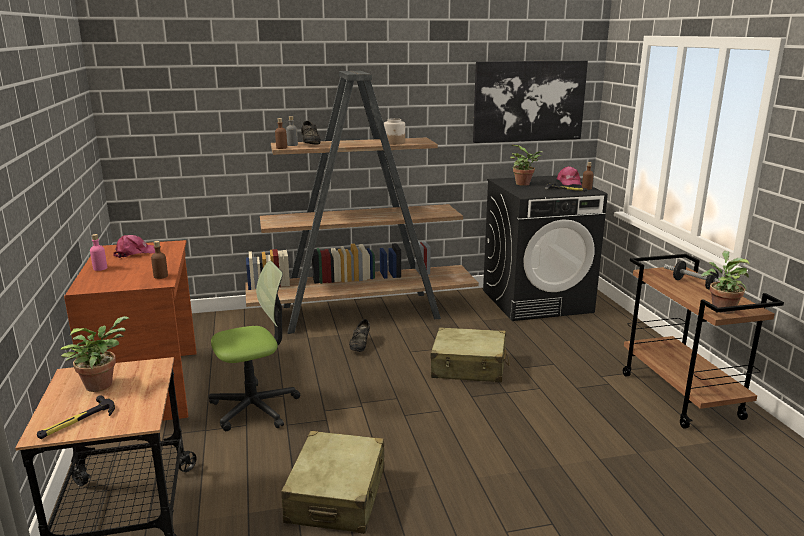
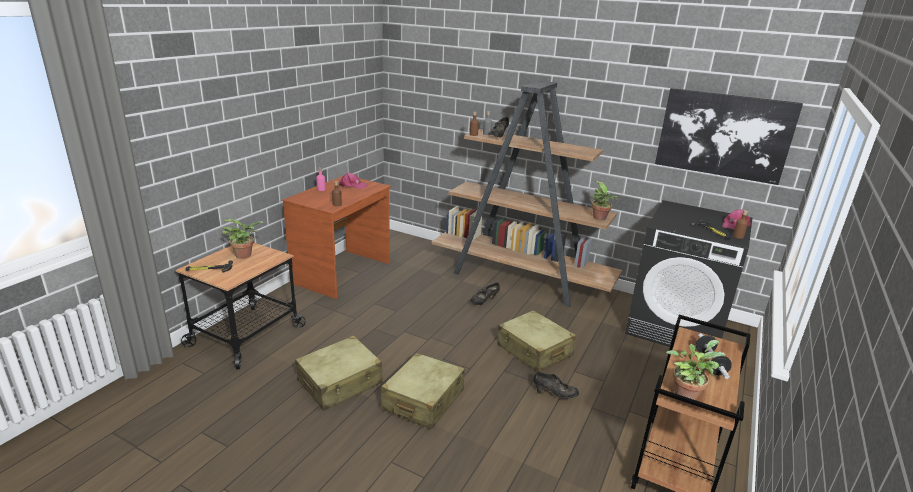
camera: 40 degrees right, 5 degrees up
office chair [209,261,300,431] -> none
jar [384,118,405,145] -> none
potted plant [510,145,543,186] -> potted plant moved to [592,181,619,220]
none -> beige suitcase [381,353,465,429]
none -> black shoe [534,371,579,399]

